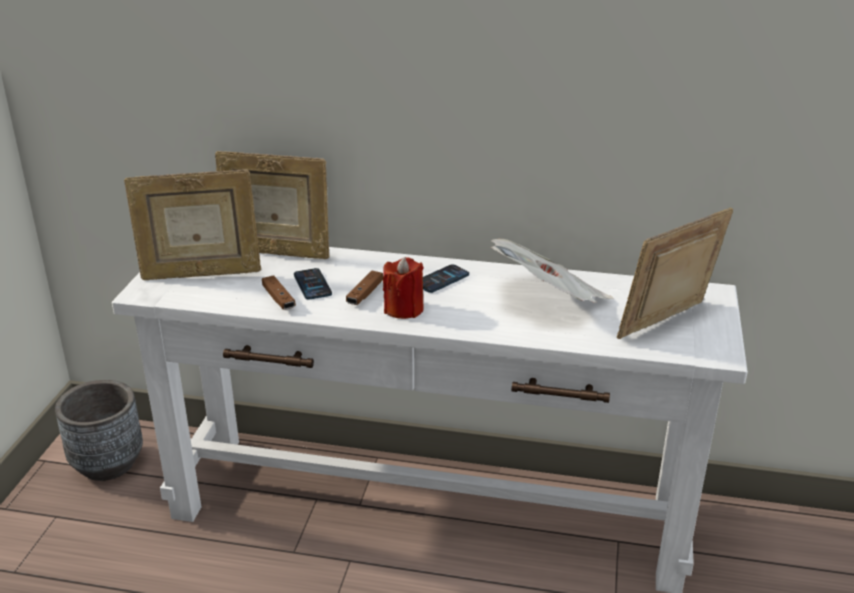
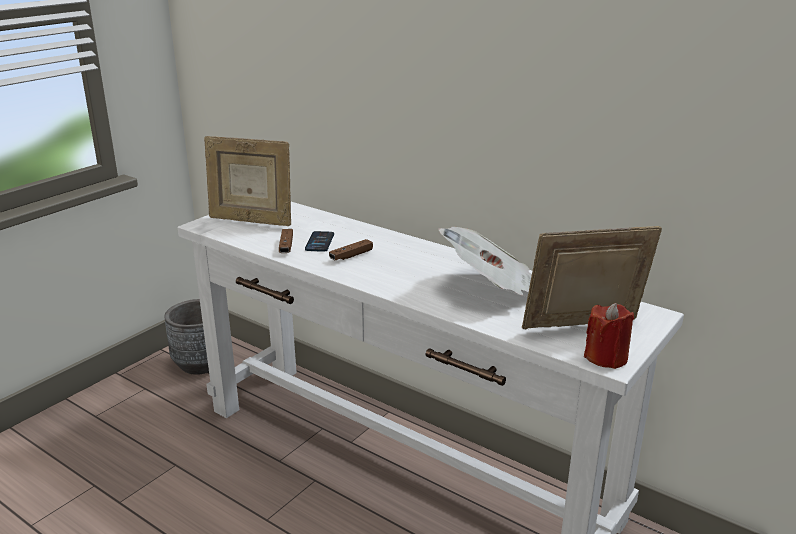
camera: 25 degrees right, 5 degrees down
picture frame [215,151,329,259] -> none
red candle [383,257,424,319] -> red candle moved to [584,303,634,369]
phone [423,264,469,293] -> none

